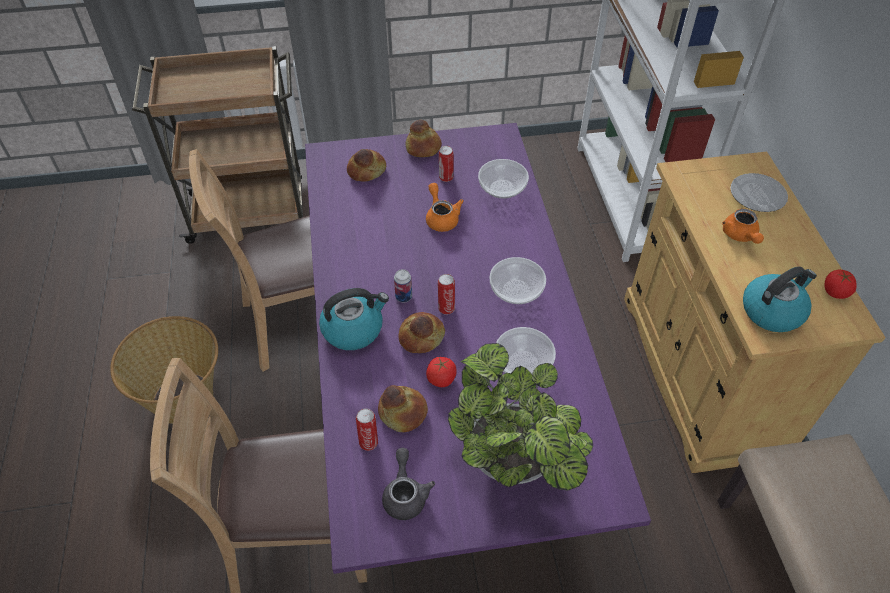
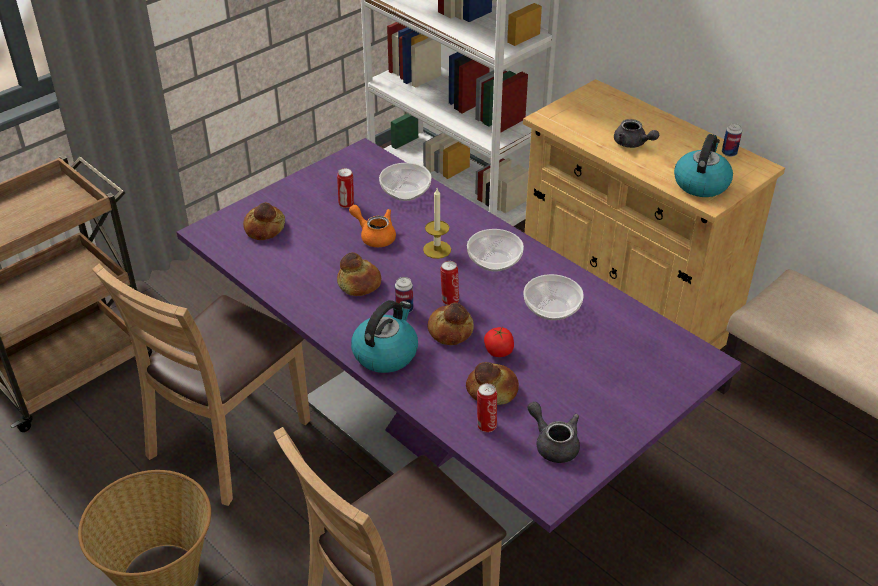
camera: 35 degrees left, 10 degrees down
bread [406,120,442,157] -> bread moved to [337,252,381,296]
potted plant [448,343,593,491] -> none
orange teapot [722,209,764,244] -> grey teapot [614,119,659,148]
plate [730,173,788,212] -> none
tomato [825,270,857,299] -> can [722,123,742,157]
none -> candle [423,188,451,259]

